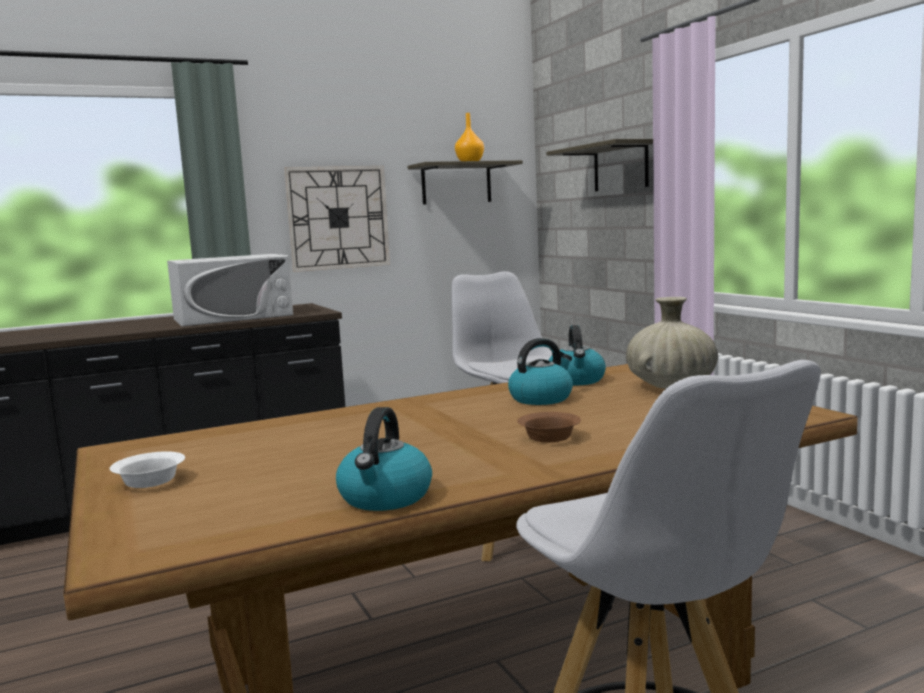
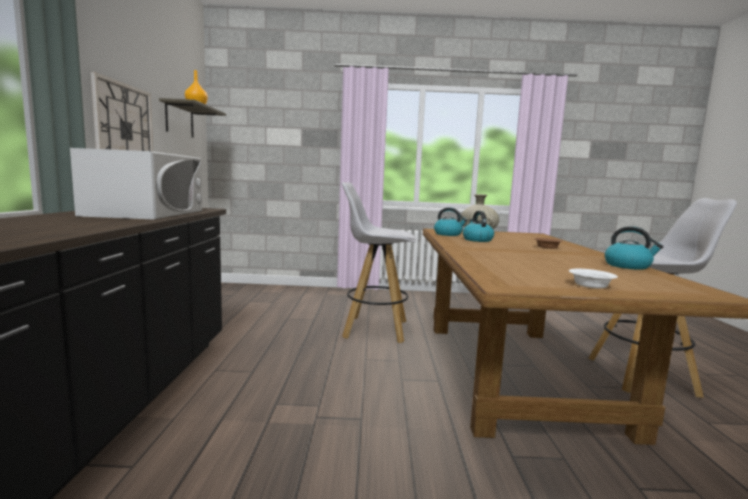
camera: 65 degrees left, 0 degrees up
shelf [547,139,653,191] -> none

